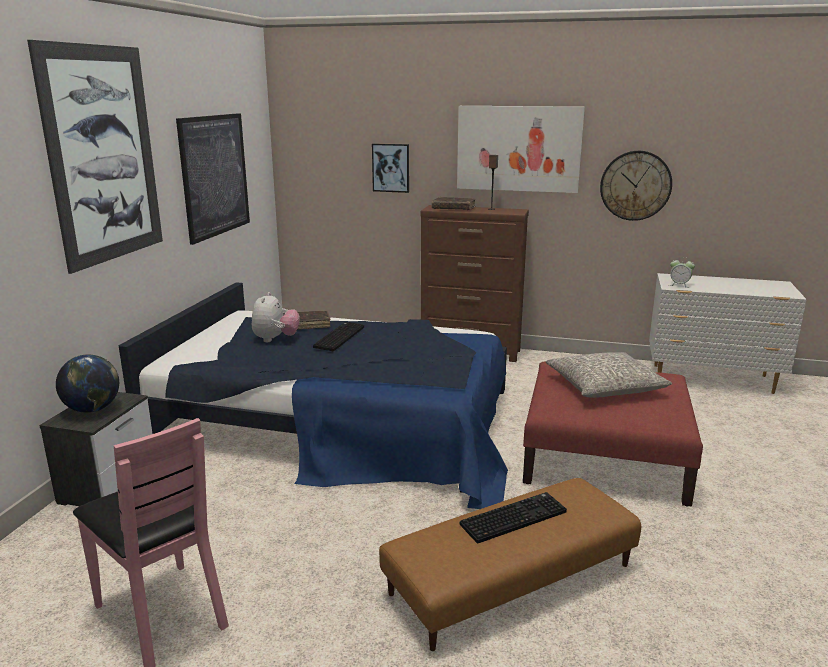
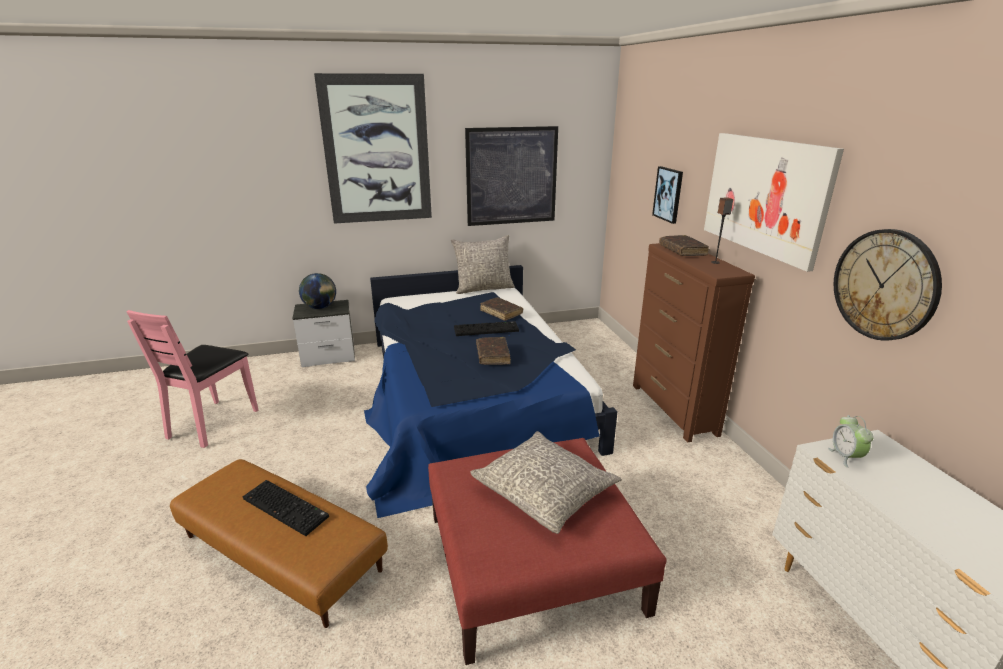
camera: 60 degrees right, 5 degrees up
plush toy [252,292,300,342] -> none
none -> grey pillow [451,235,515,294]
none -> brown book [476,337,511,365]

